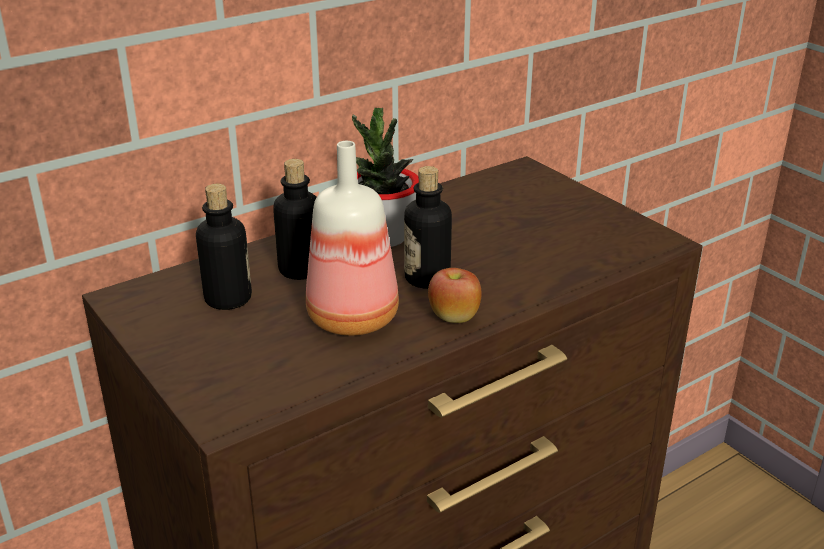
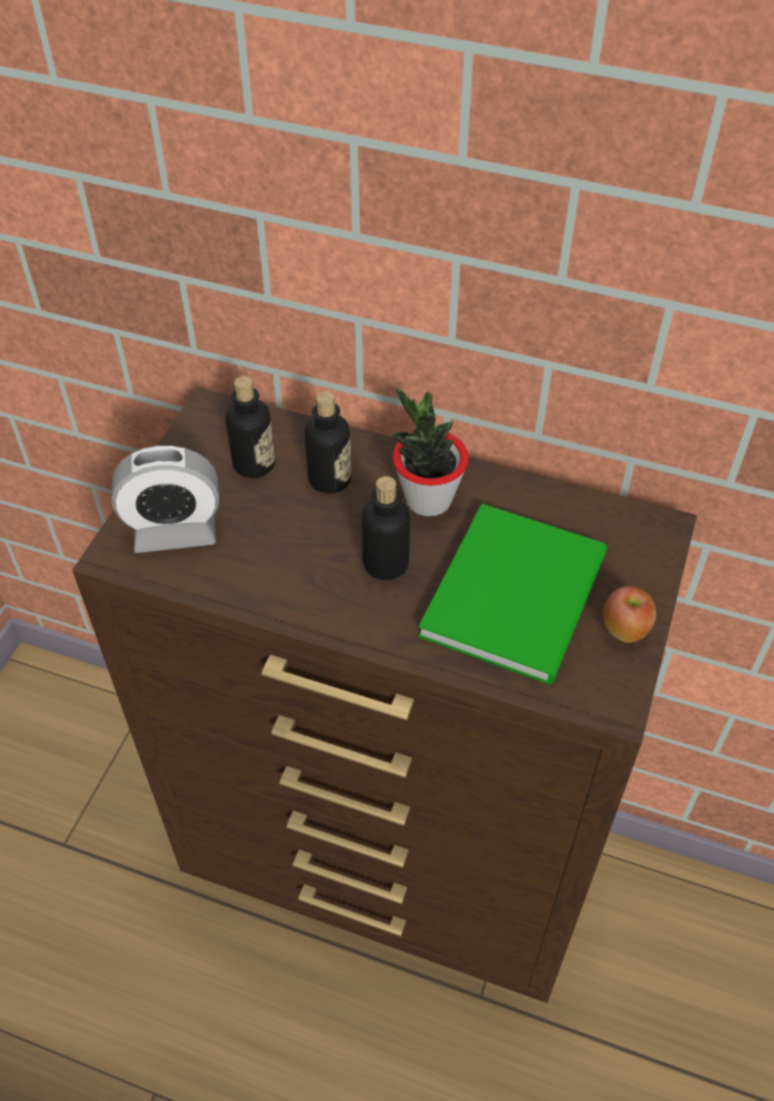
camera: 55 degrees right, 20 degrees up
bottle [306,141,399,336] -> none
apple [428,268,481,323] -> apple moved to [603,586,656,643]
none -> alarm clock [112,446,219,553]
none -> green book [418,504,607,684]

